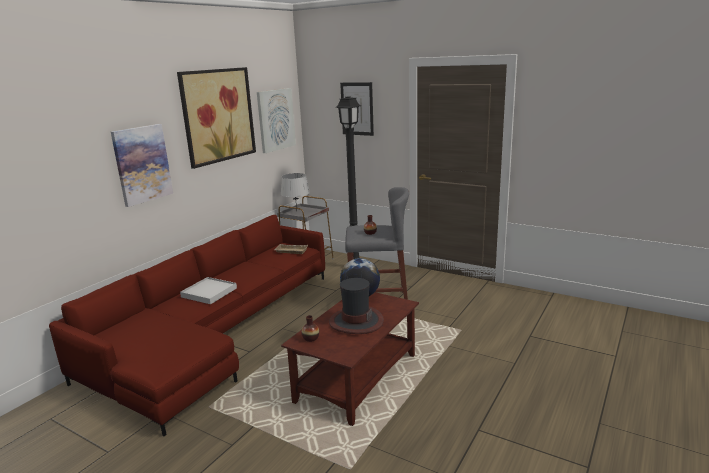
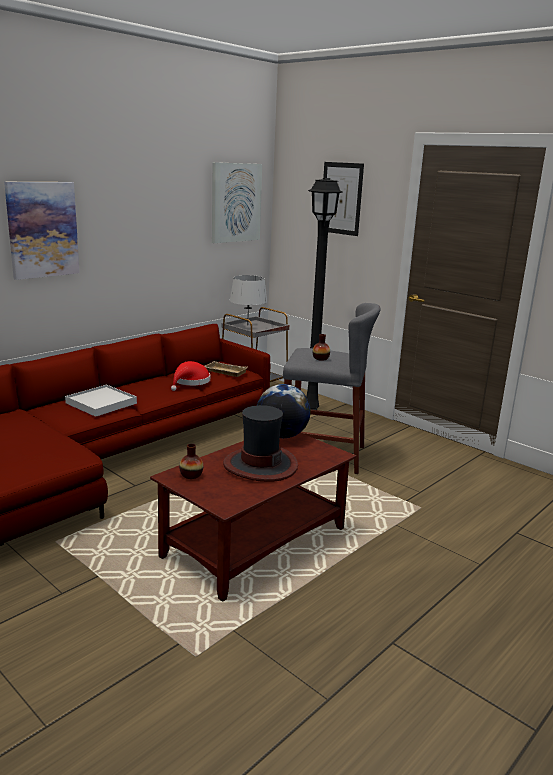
camera: 10 degrees right, 0 degrees up
picture [177,67,256,169] -> none
none -> red hat [171,361,210,391]

